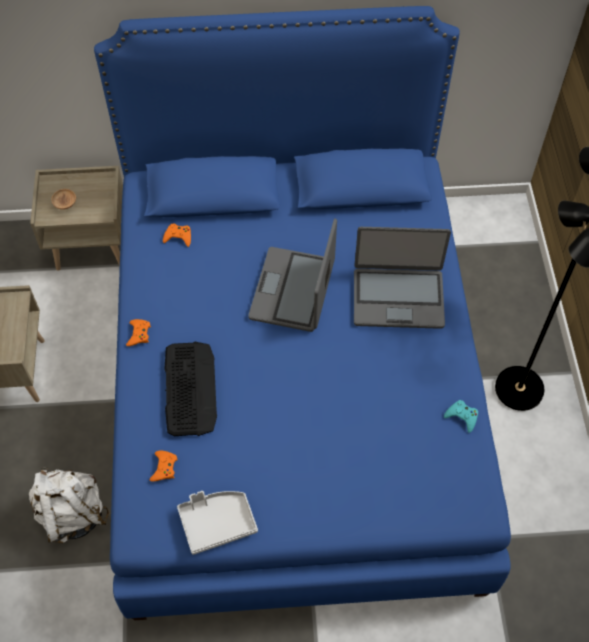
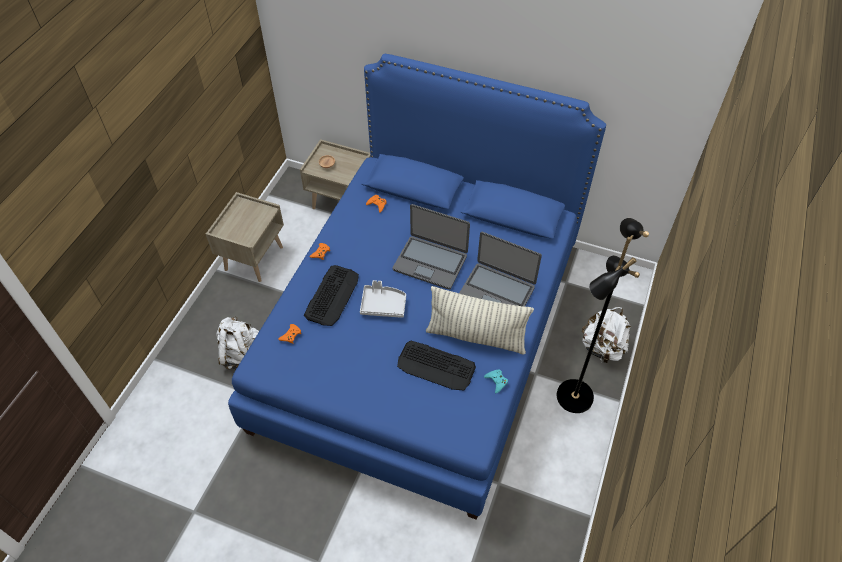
camera: 25 degrees right, 5 degrees down
grey tray [177,491,258,555] -> grey tray moved to [360,280,406,318]
laptop [248,218,337,332] -> laptop turned 105 degrees counterclockwise [393,204,470,290]
none -> keyboard [397,340,476,391]
none -> pillow [426,286,534,355]
none -> white backpack [582,307,631,363]

